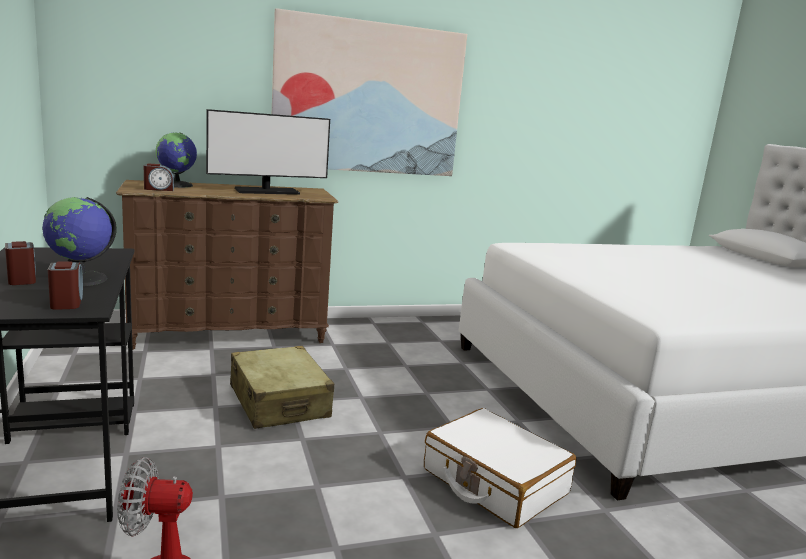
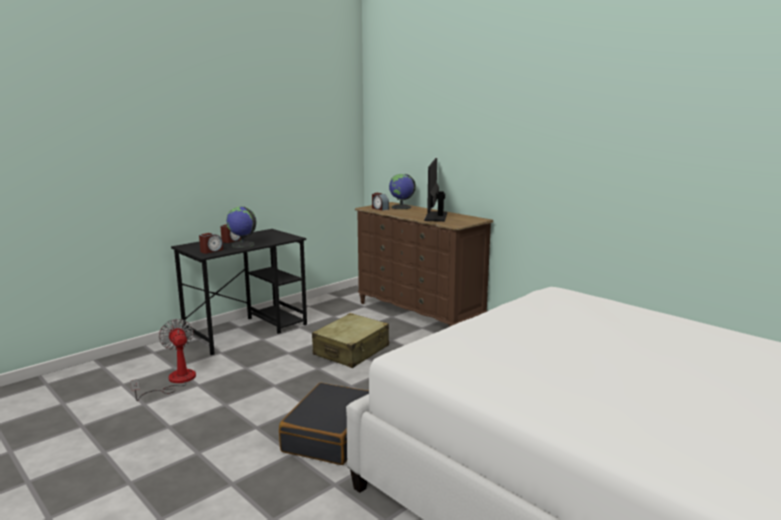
camera: 65 degrees right, 0 degrees up
monitor [206,109,330,195] -> monitor turned 60 degrees clockwise [424,158,447,222]
picture [272,8,467,176] -> none
white suitcase [424,408,576,528] -> black suitcase [279,383,369,465]

